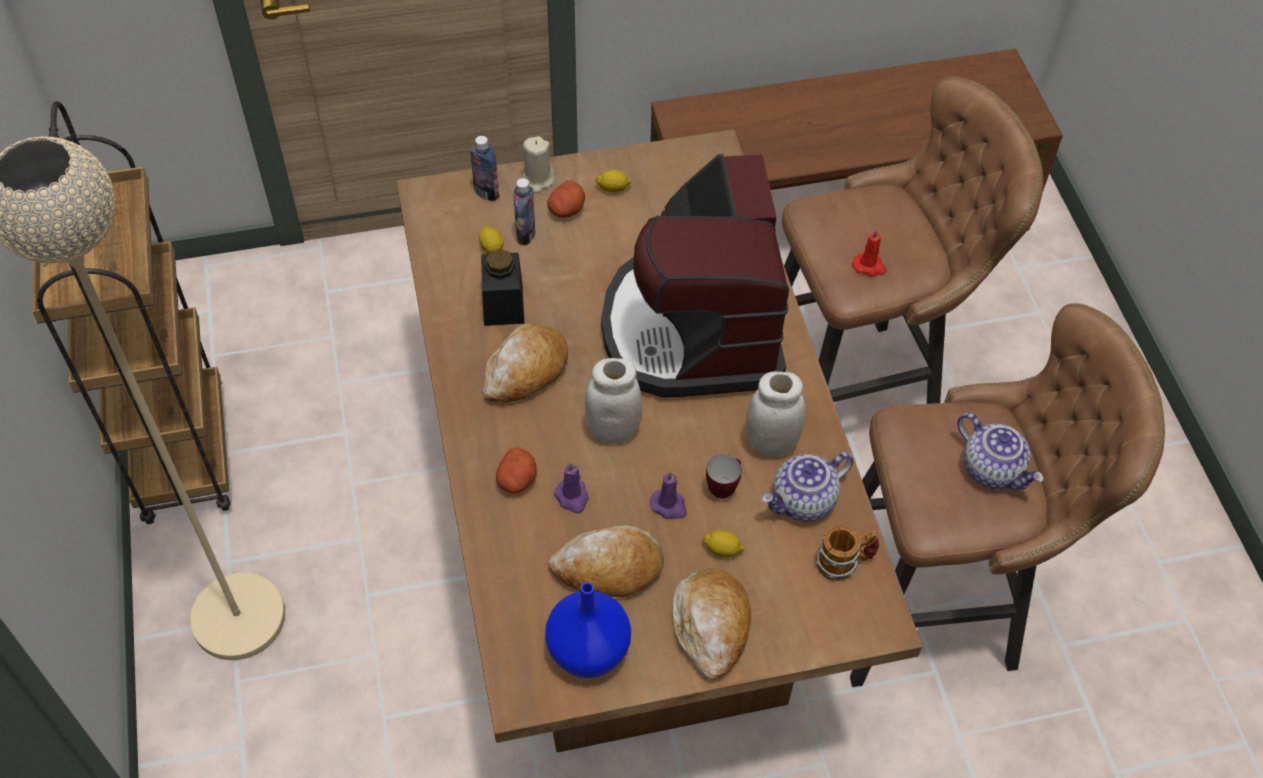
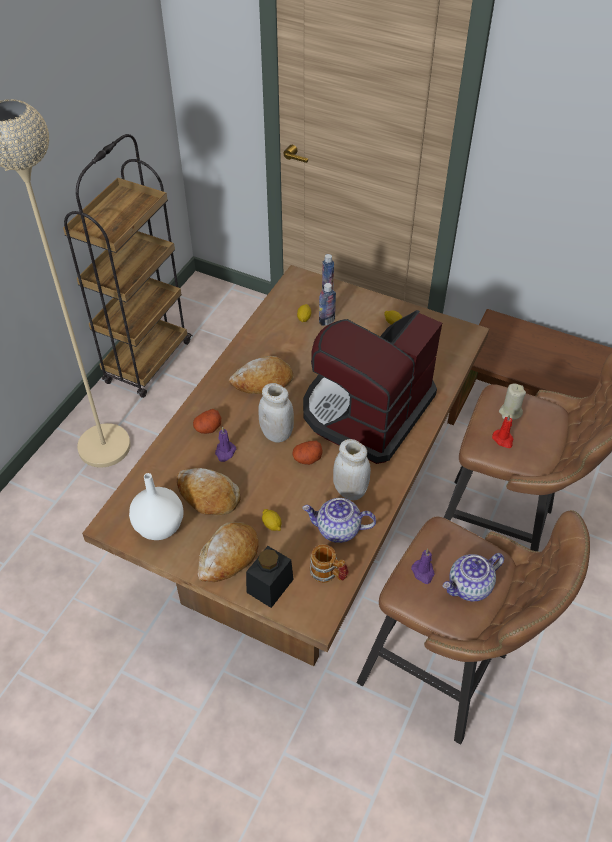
camera: 40 degrees right, 5 degrees down
black jar [481,249,524,326] -> black jar moved to [246,546,294,608]
beige candle [523,136,555,193] -> beige candle moved to [499,384,526,420]
blue vase [545,582,631,678] -> white vase [129,473,184,540]
potato [547,180,585,218] -> potato moved to [292,441,323,465]
purple candle [650,471,687,519] -> purple candle moved to [411,549,434,584]
mug [706,454,742,499] -> none
teapot [957,413,1044,490] -> teapot turned 60 degrees clockwise [443,553,504,601]

